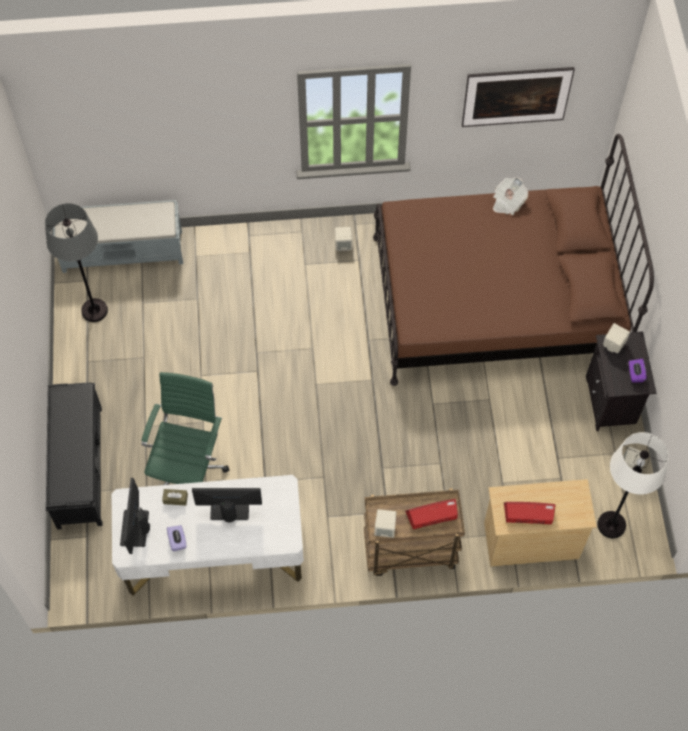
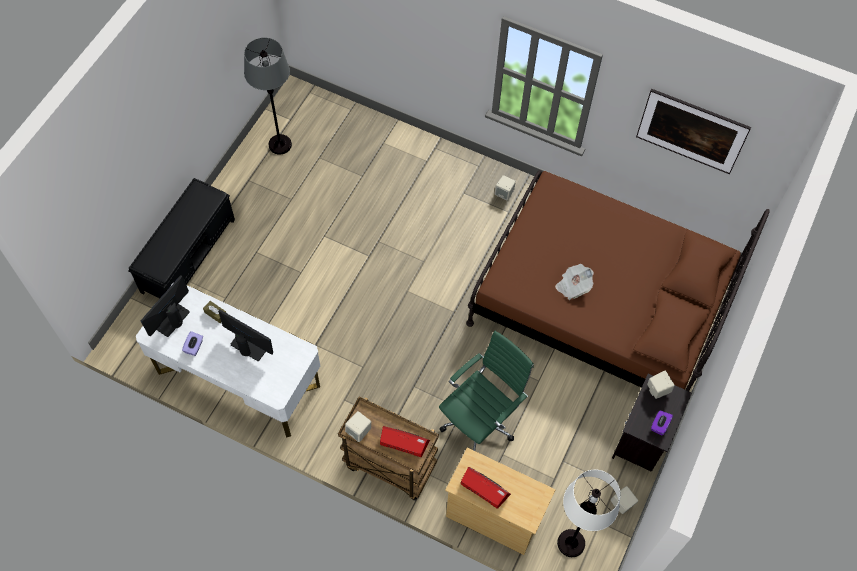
camera: 30 degrees right, 0 degrees up
grey bench [53,200,183,273] -> none
green office chair [141,372,229,485] -> green office chair moved to [439,331,534,451]
newspaper [493,177,528,215] -> newspaper moved to [555,264,594,300]

